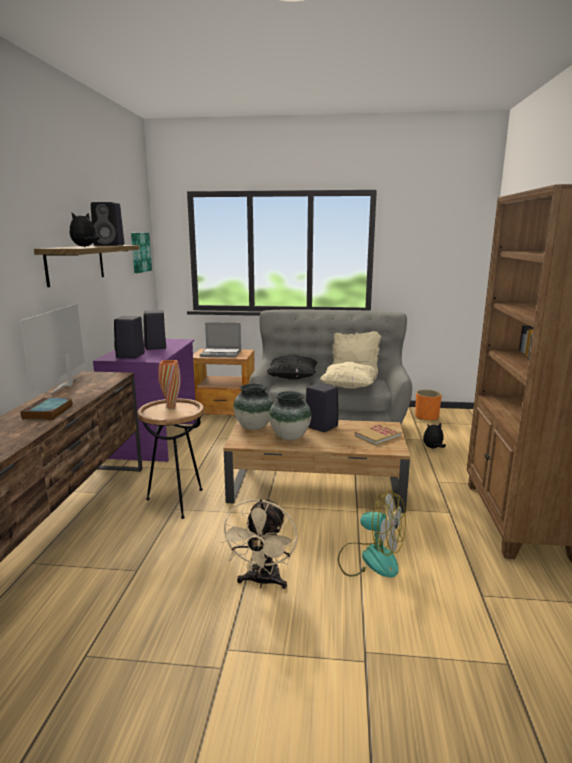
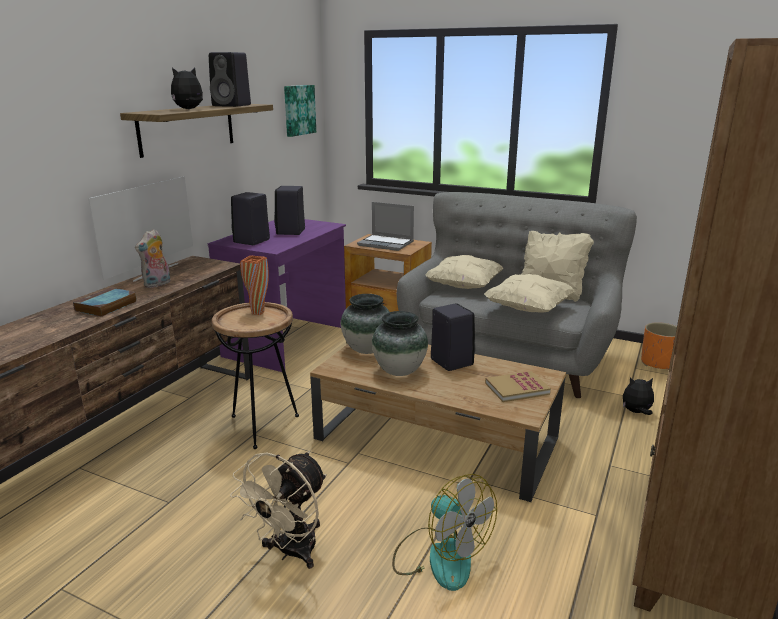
camera: 20 degrees right, 5 degrees up
black pillow [267,355,317,380] -> beige pillow [425,255,504,289]
none -> plush toy [135,229,170,288]

